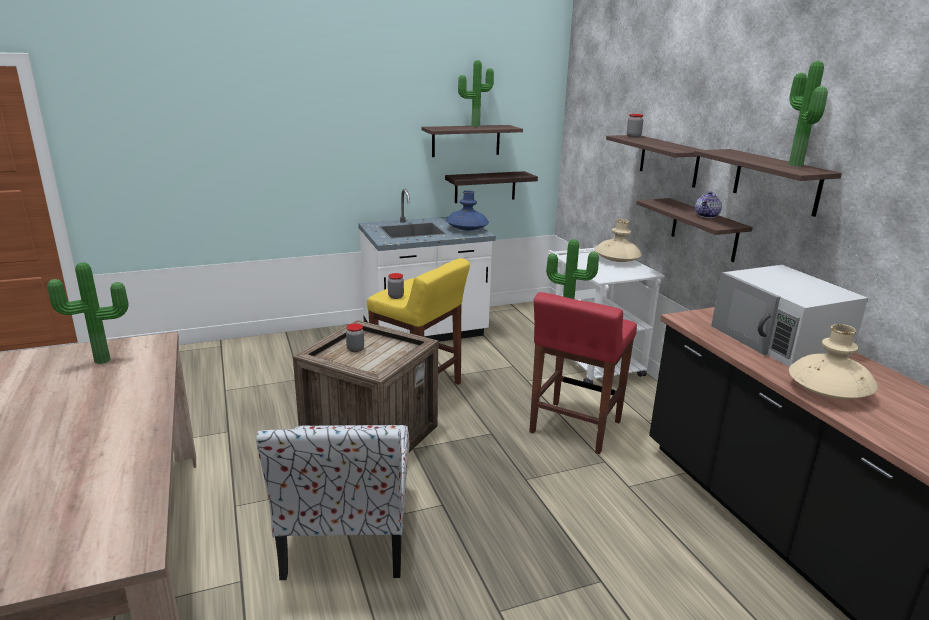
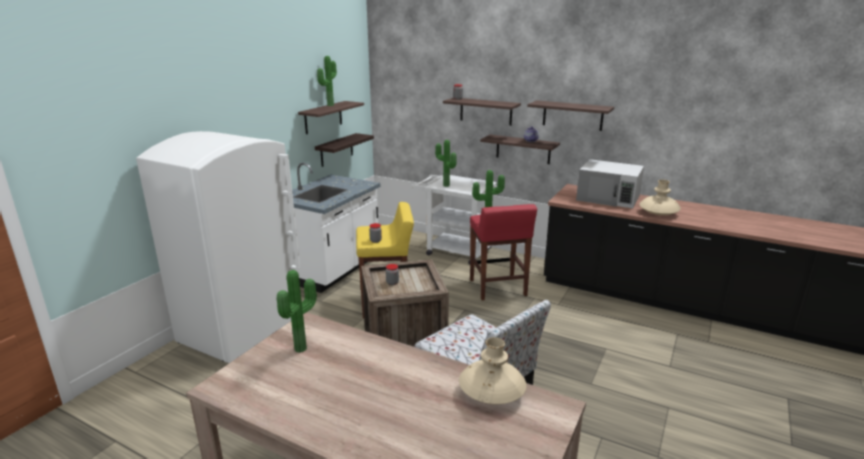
camera: 40 degrees left, 0 degrees up
blue vase [446,190,489,230] -> none
beige vase [595,219,642,262] -> beige vase moved to [459,337,527,404]
potted plant [788,61,828,166] -> potted plant moved to [435,140,456,187]
none -> white fridge [136,131,300,363]

